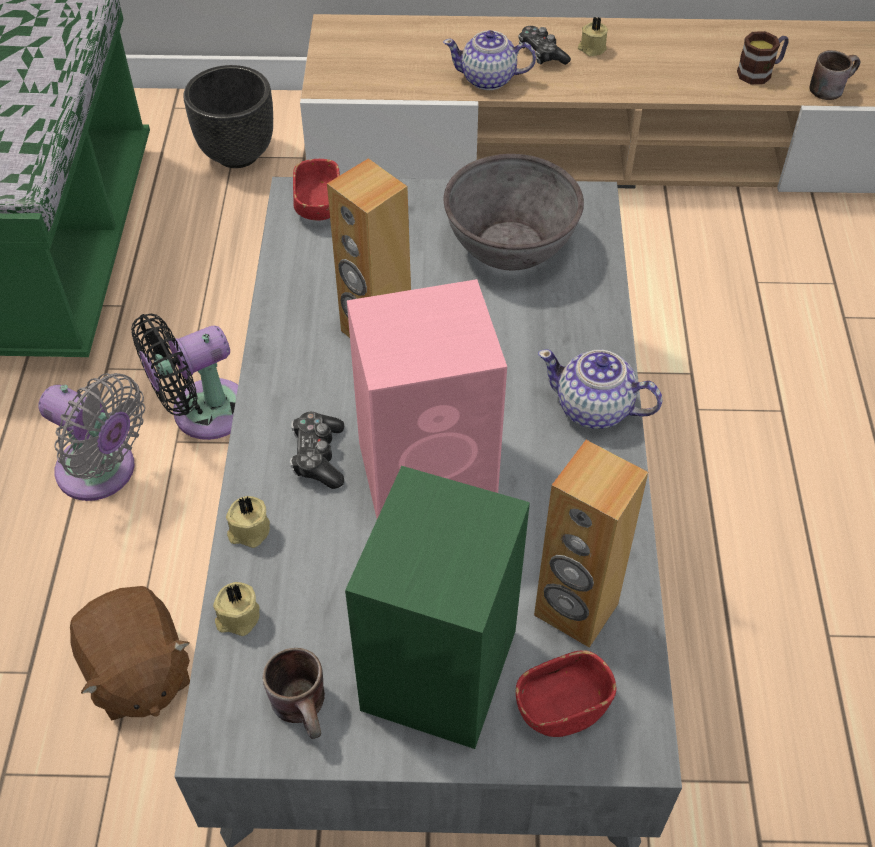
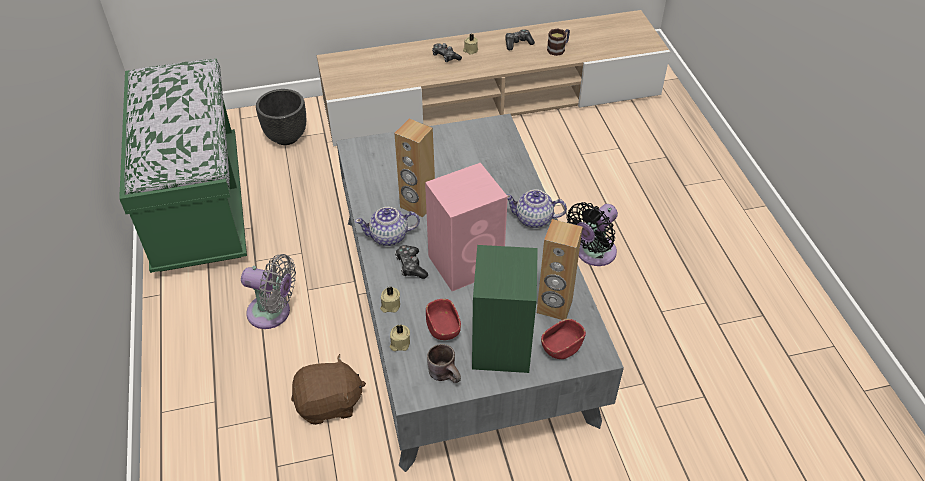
camera: 15 degrees left, 5 degrees down
brown plush toy [70,586,190,720] -> brown plush toy turned 60 degrees counterclockwise [291,354,366,425]
black fan [131,314,238,440] -> black fan moved to [567,202,618,266]
red bowl [293,159,340,221] -> red bowl moved to [426,299,461,340]
teapot [443,30,536,90] -> teapot moved to [355,207,420,246]
grey bowl [444,154,584,270] -> none
brown mug [809,50,860,100] -> none
none -> game controller [505,29,535,50]

